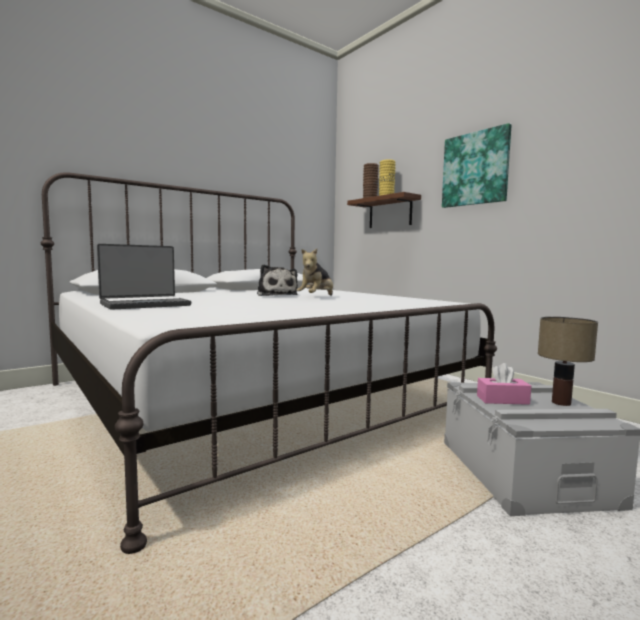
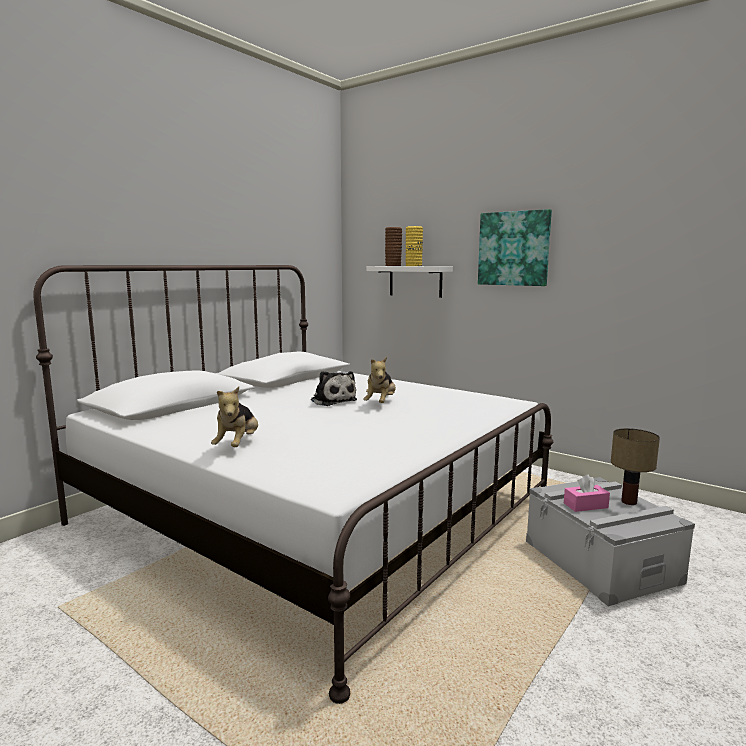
camera: 15 degrees left, 5 degrees up
laptop [97,244,191,310] -> plush toy [211,387,258,447]
brown shelf [347,192,421,228] -> white shelf [366,266,453,298]

